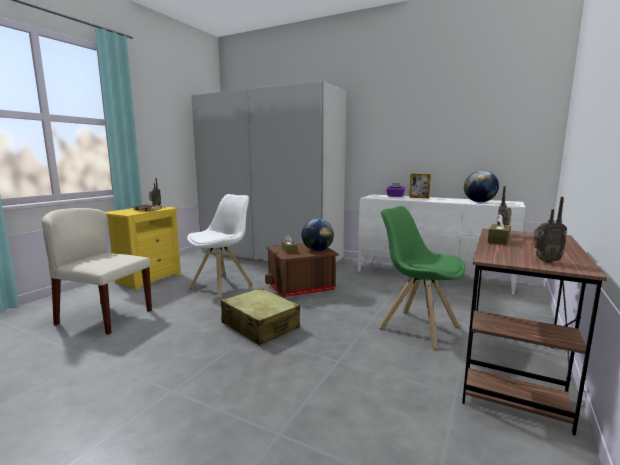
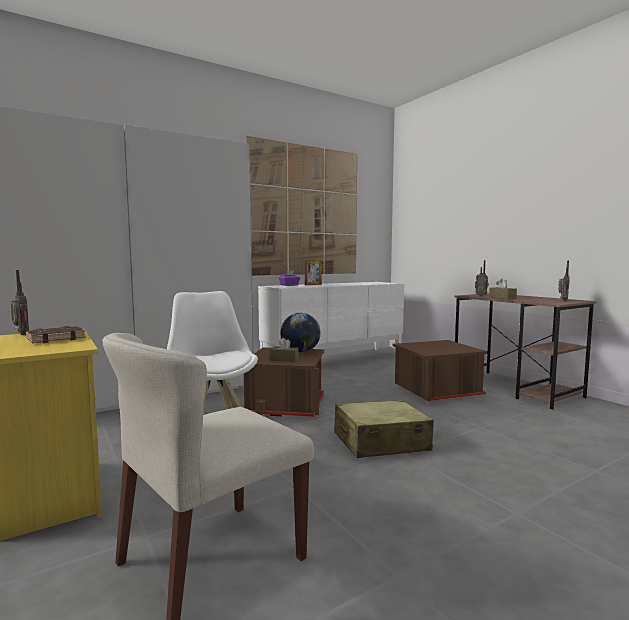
camera: 60 degrees left, 5 degrees down
green chair [379,206,465,349] -> brown storage box [392,340,488,402]
globe [464,170,499,202] -> none
none -> picture [246,136,357,276]

